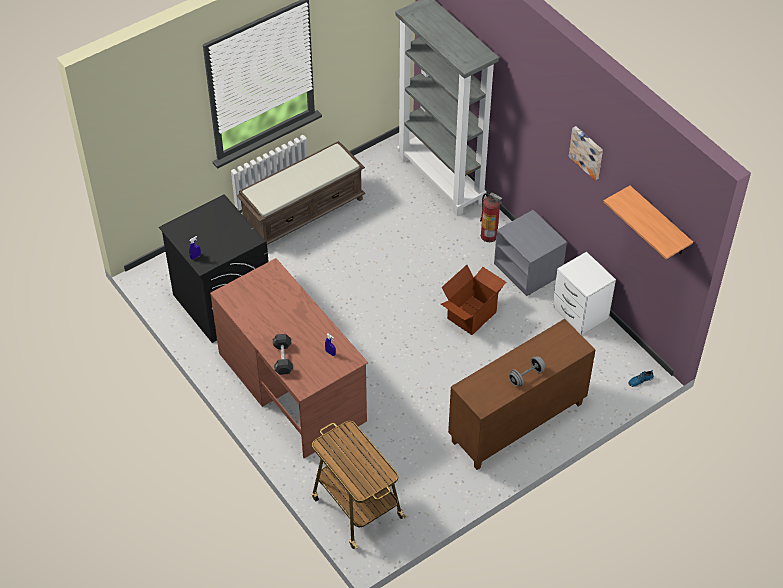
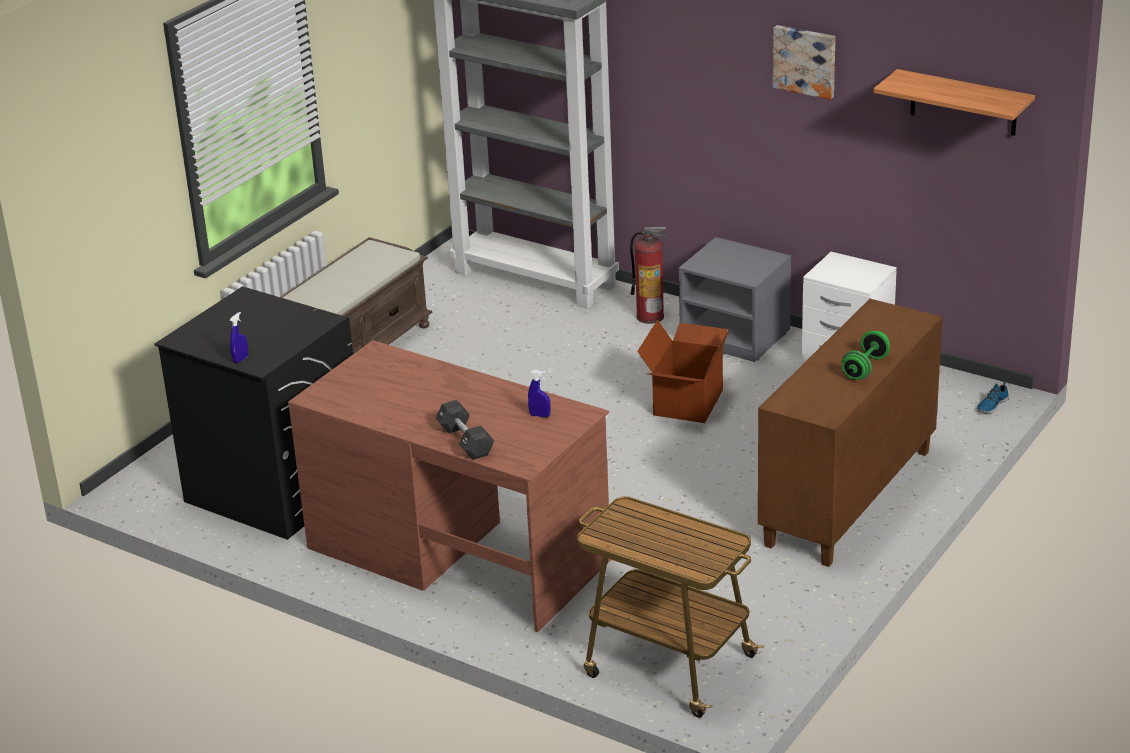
camera: 20 degrees left, 20 degrees down
grey dumbbell [509,357,546,386] -> green dumbbell [842,331,890,380]

